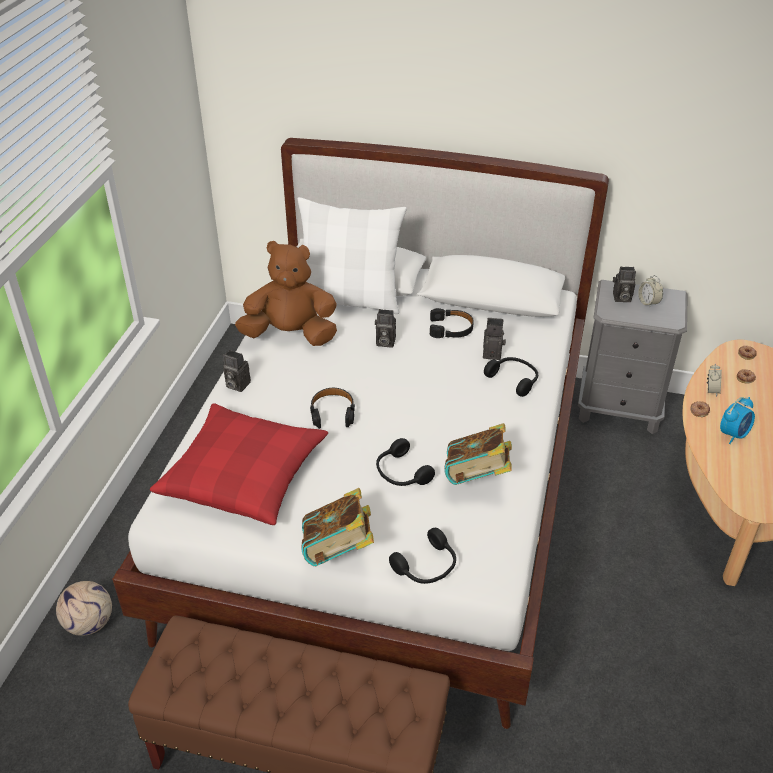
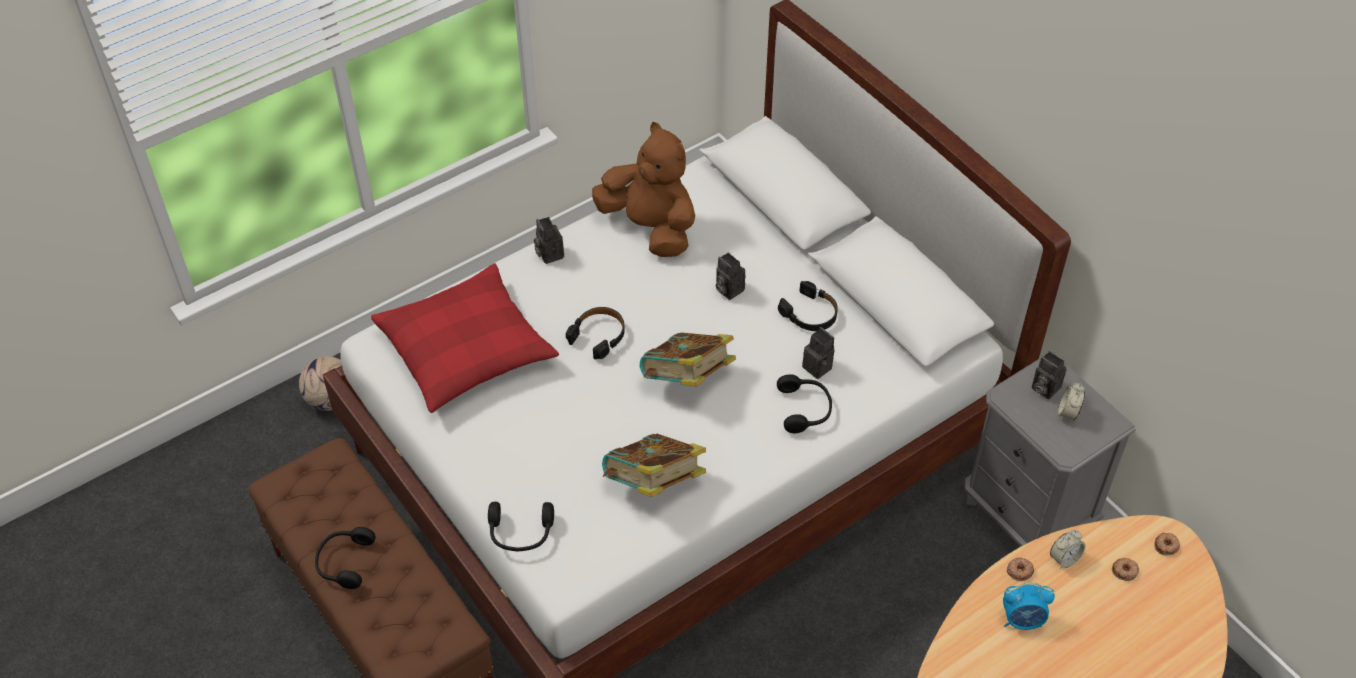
camera: 40 degrees right, 10 degrees up
white pillow [298,197,407,314] -> none
book [302,488,374,566] -> book moved to [640,332,736,386]
black headphones [376,438,435,486] -> black headphones moved to [315,527,375,589]

